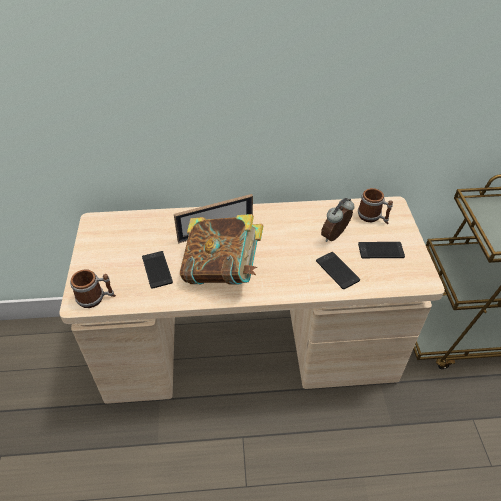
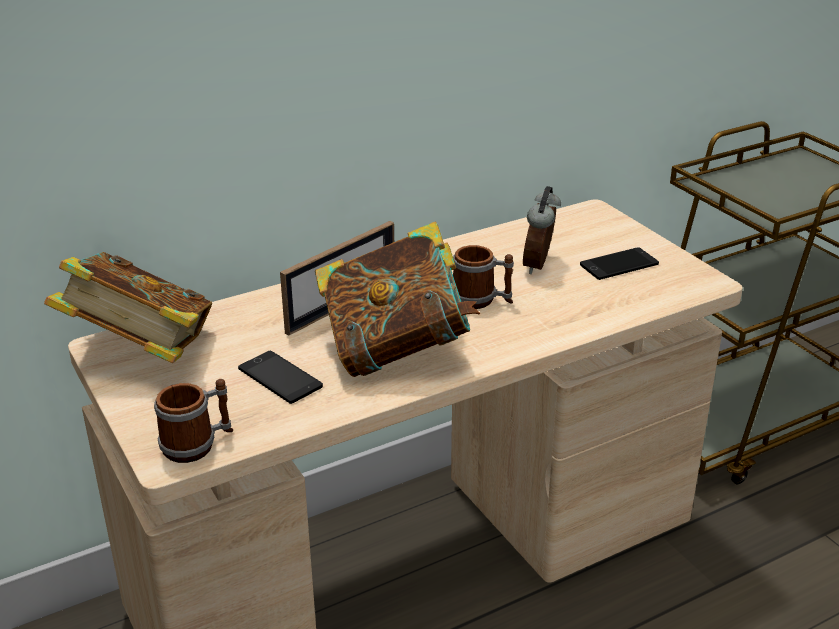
camera: 25 degrees left, 15 degrees down
phone [316,252,360,289] -> none
mug [358,188,393,224] -> mug moved to [453,245,514,309]
none -> book [44,252,212,363]

